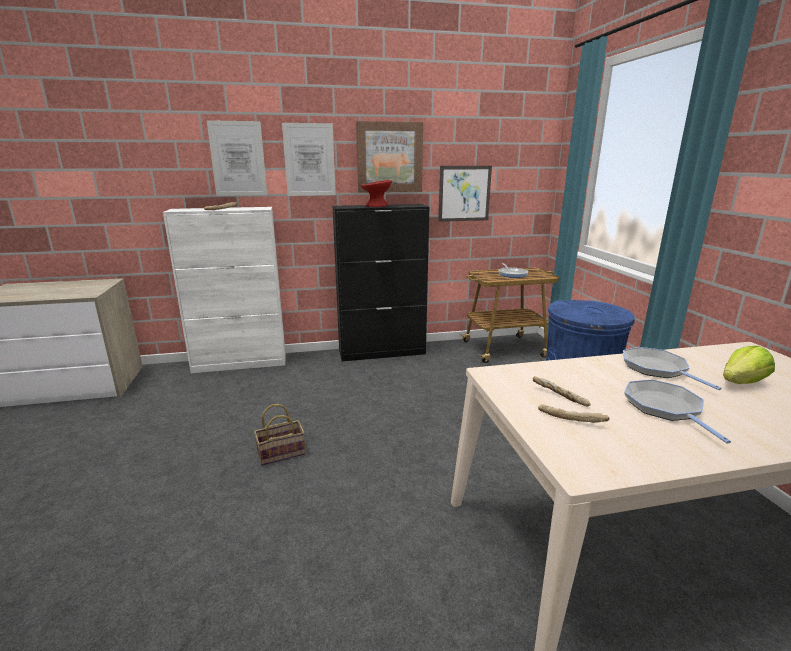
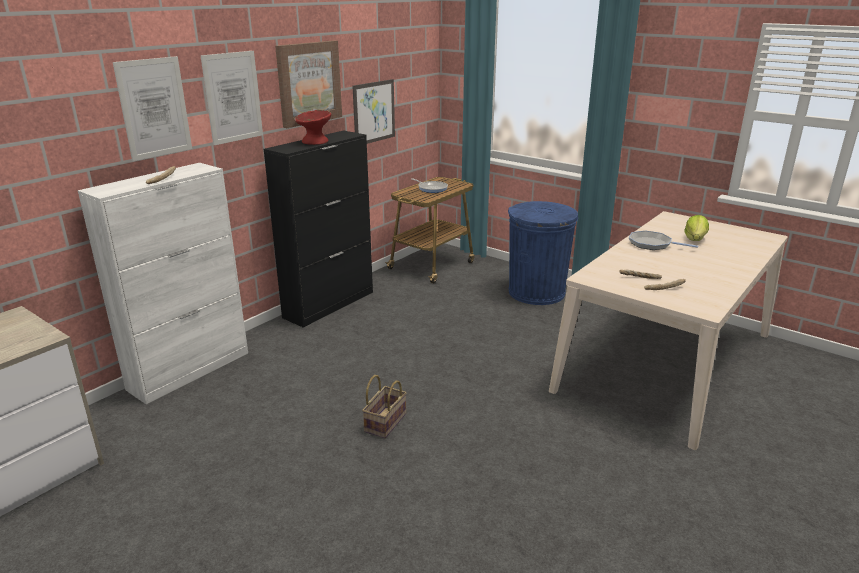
camera: 40 degrees left, 5 degrees up
frying pan [624,379,731,444] -> none

